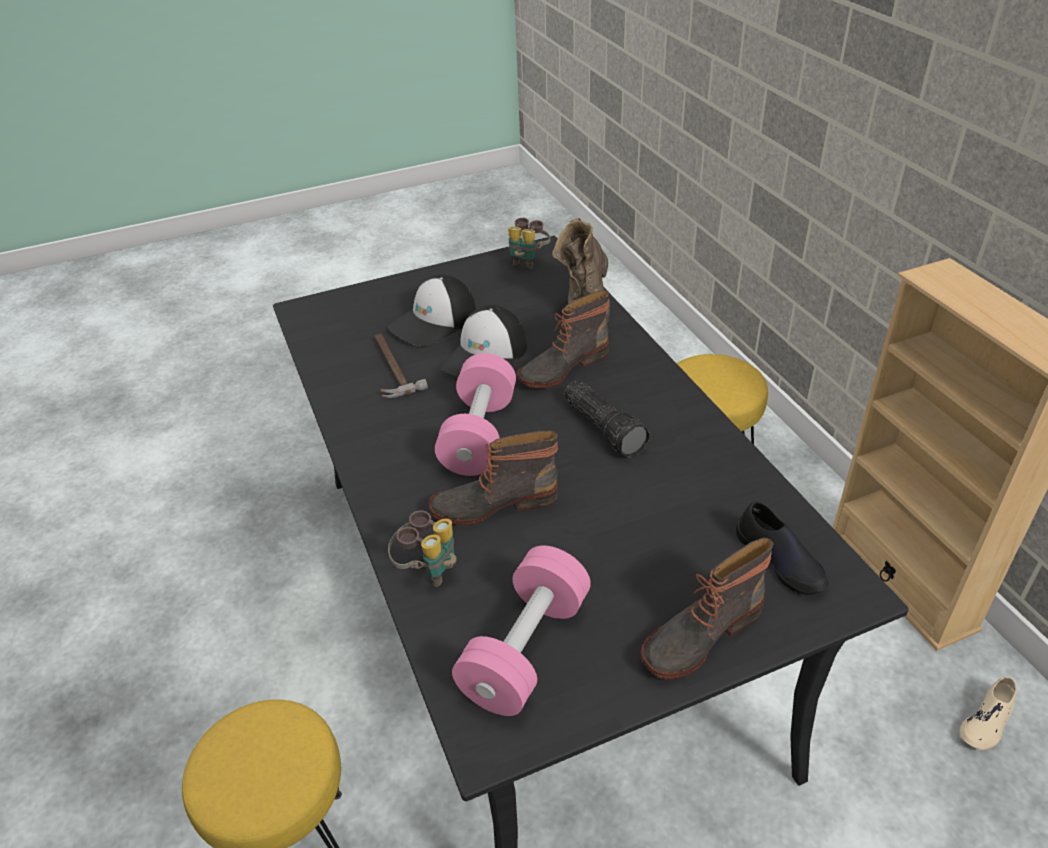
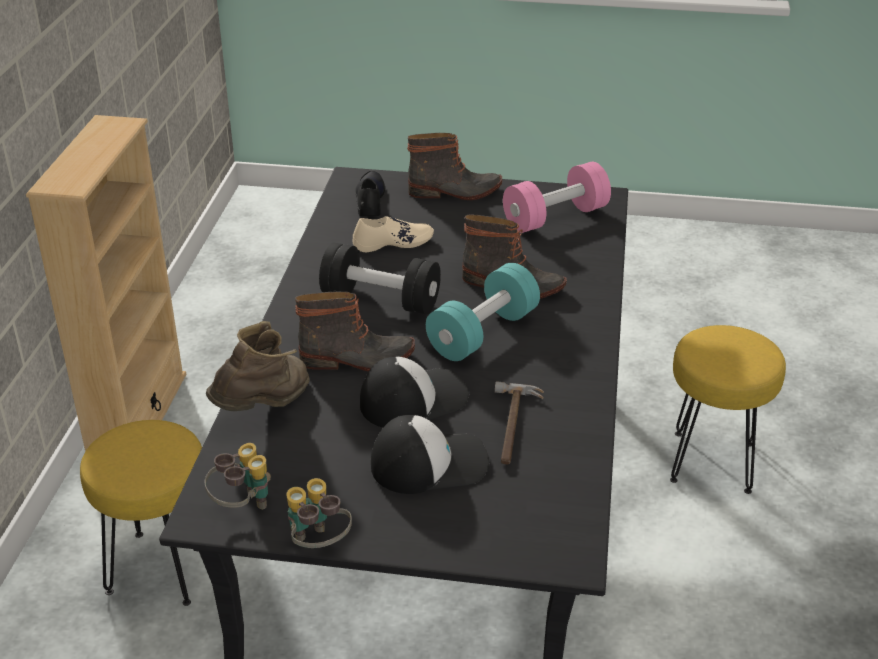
camera: 150 degrees left, 5 degrees down
binoculars [388,510,457,587] -> binoculars moved to [286,478,352,548]
pink dumbbell [435,353,516,476] -> turquoise dumbbell [426,263,540,361]
flashlight [565,381,650,457] -> black dumbbell [319,242,441,315]
beige shoe [959,677,1017,750] -> beige shoe moved to [353,216,434,252]

